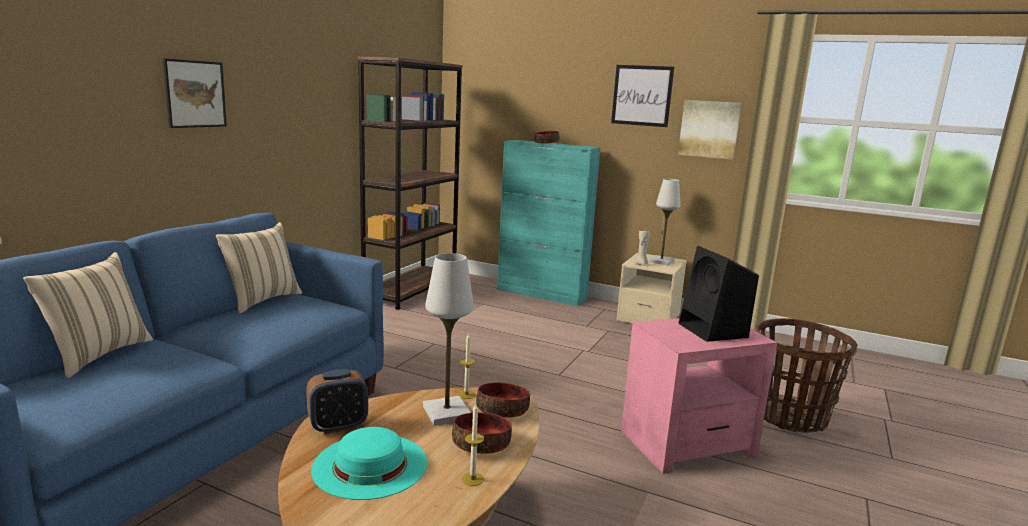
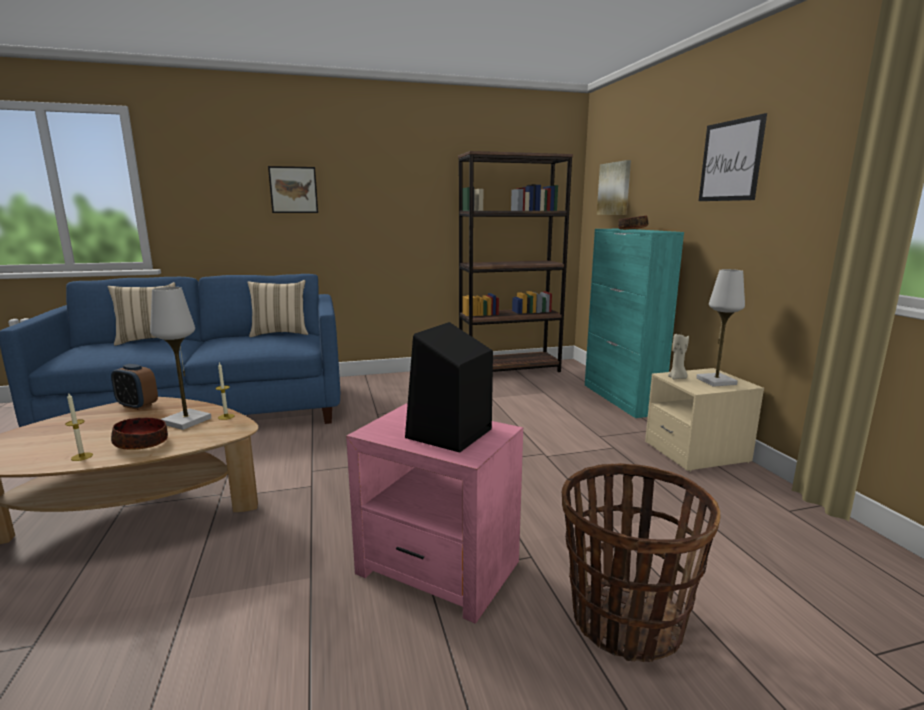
camera: 50 degrees right, 0 degrees up
turquoise hat [311,427,427,500] -> none
bowl [476,382,530,418] -> none
picture [678,100,742,160] -> picture moved to [597,160,631,215]

